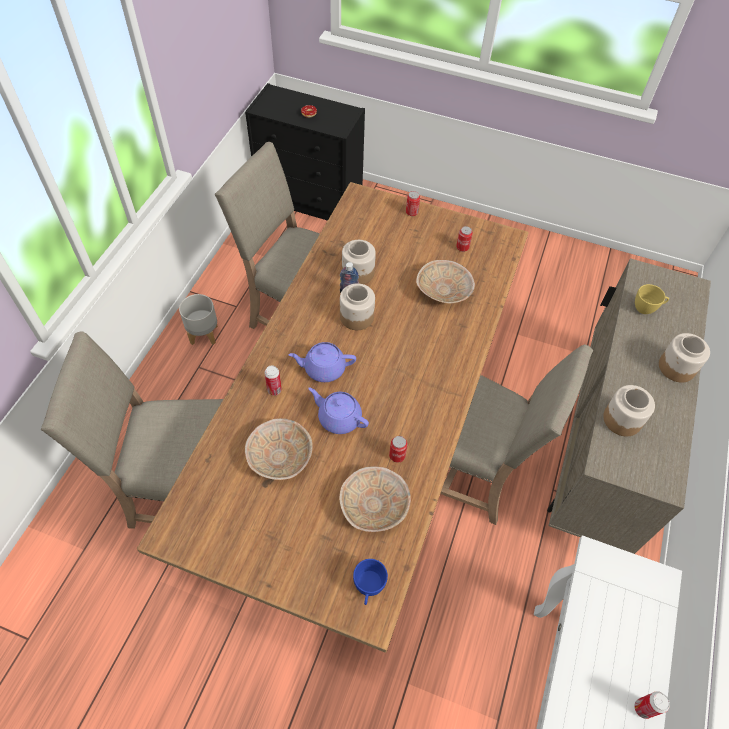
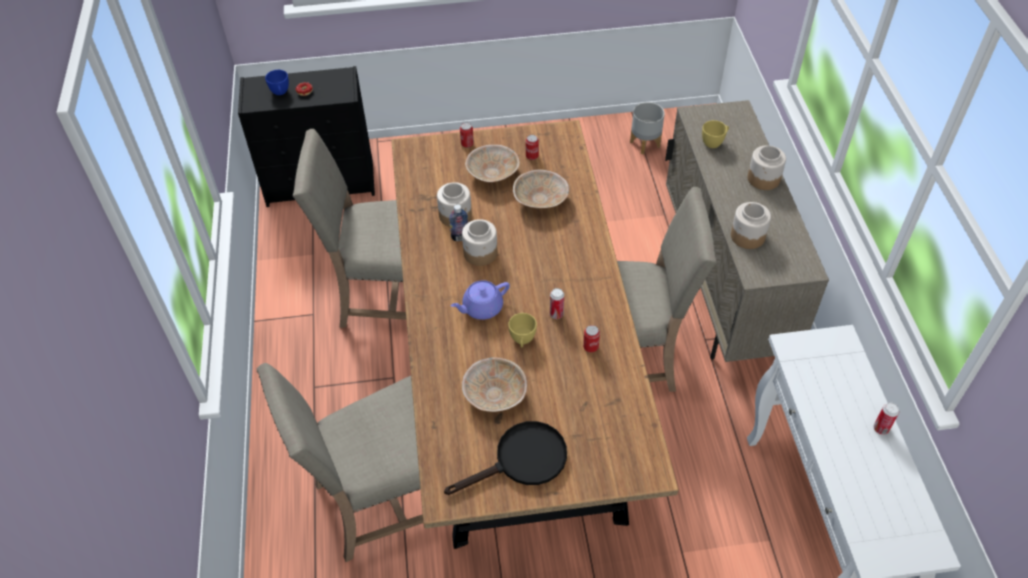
camera: 25 degrees left, 5 degrees down
grey planter [179,294,218,345] -> grey planter moved to [630,102,665,154]
can [264,366,282,396] -> can moved to [550,288,564,319]
purple teapot [308,387,369,434] -> yellow cup [508,313,537,348]
beige bowl [339,466,411,532] -> beige bowl moved to [465,144,520,182]
blue cup [353,559,388,605] -> blue cup moved to [265,70,289,95]
none -> black frying pan [444,421,567,495]

